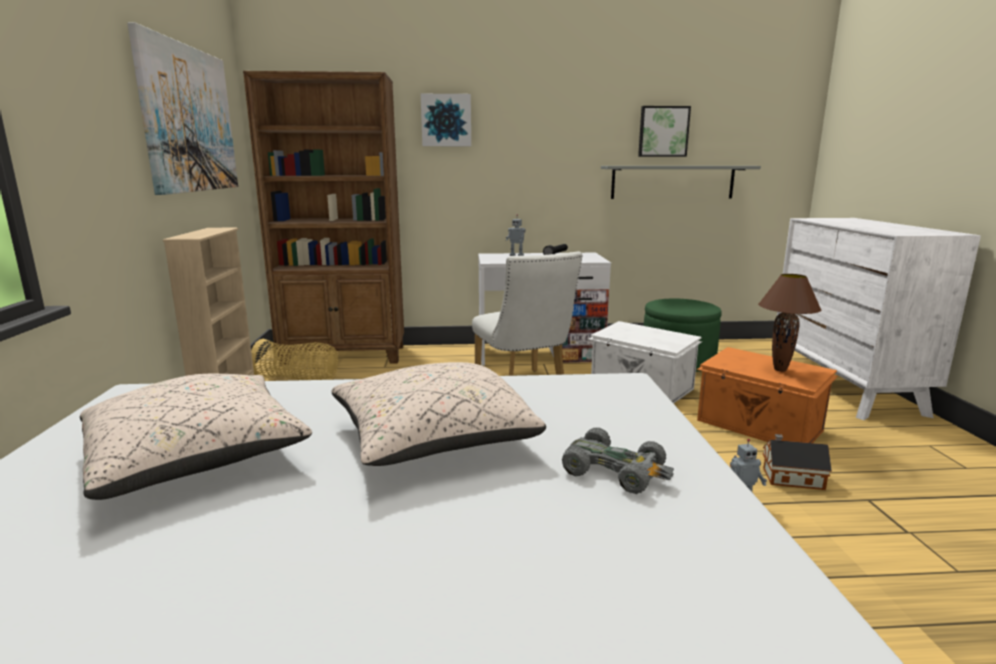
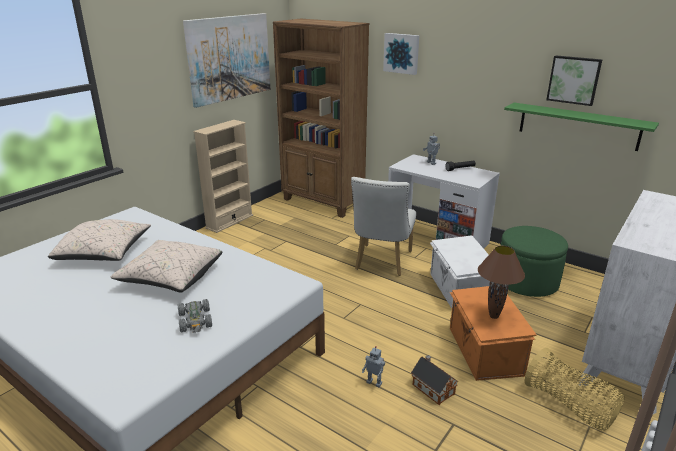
camera: 40 degrees right, 10 degrees up
basket [251,339,338,380] -> basket moved to [525,348,624,431]
grey shelf [601,166,761,199] -> green shelf [504,103,659,151]

